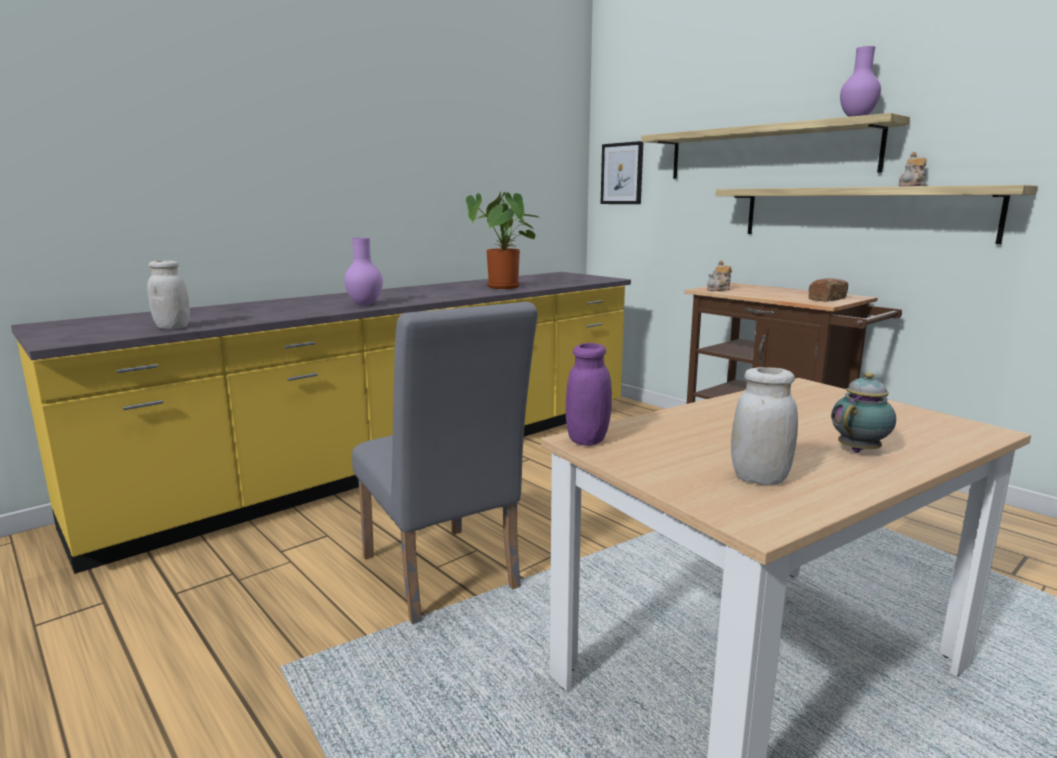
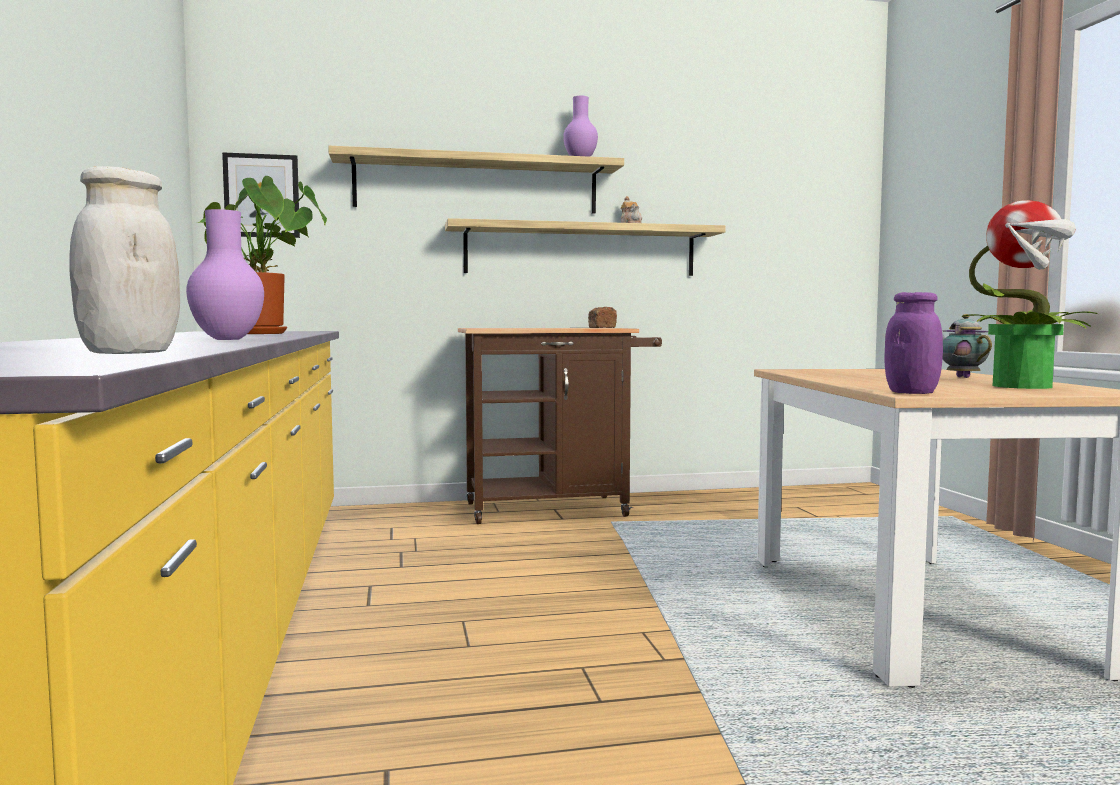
camera: 60 degrees left, 10 degrees down
grey chair [352,302,538,624] -> none
teapot [707,260,732,291] -> none
white jar [731,367,798,485] -> potted plant [962,200,1098,389]

